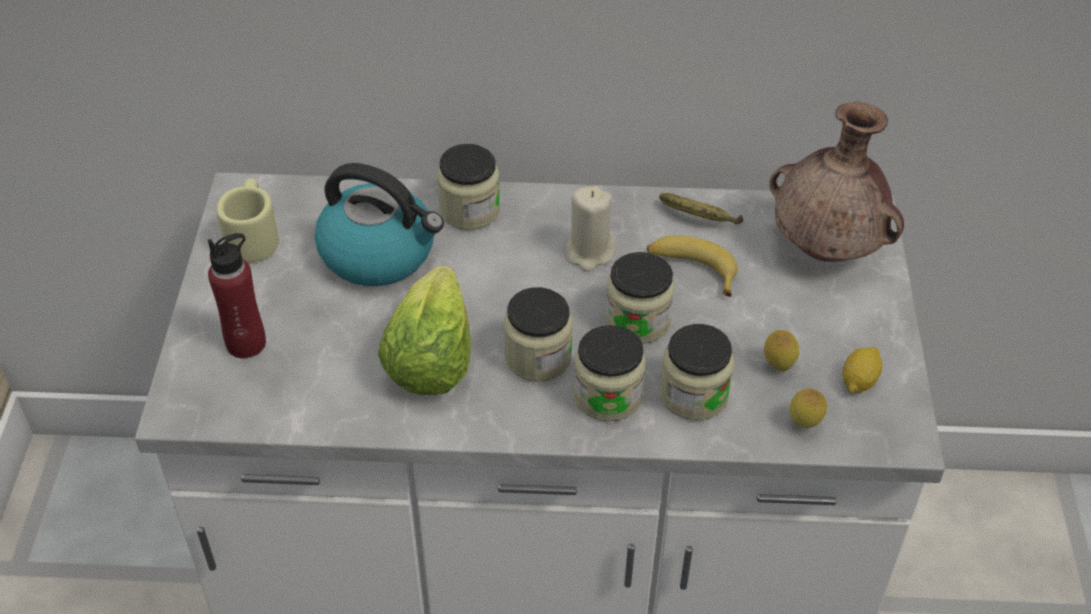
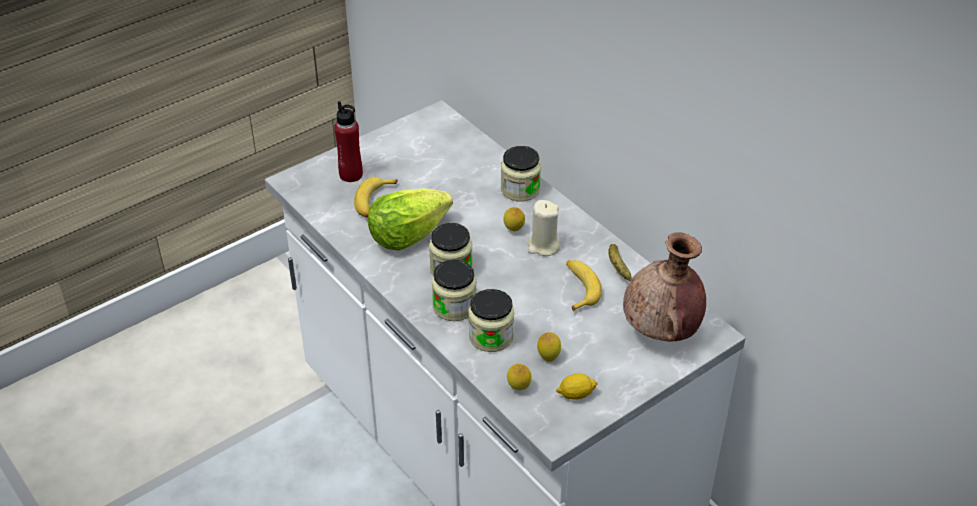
camera: 50 degrees right, 5 degrees down
beige mug [216,178,279,262] -> none
kettle [314,163,444,286] -> none
jar [605,252,675,344] -> none
none -> banana [354,177,398,218]
none -> lemon [503,207,525,231]

